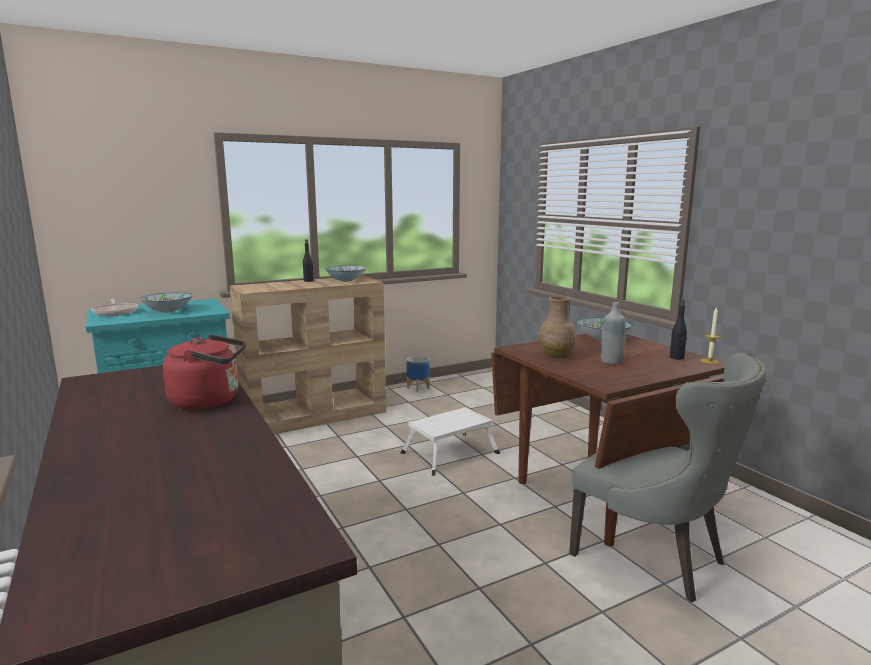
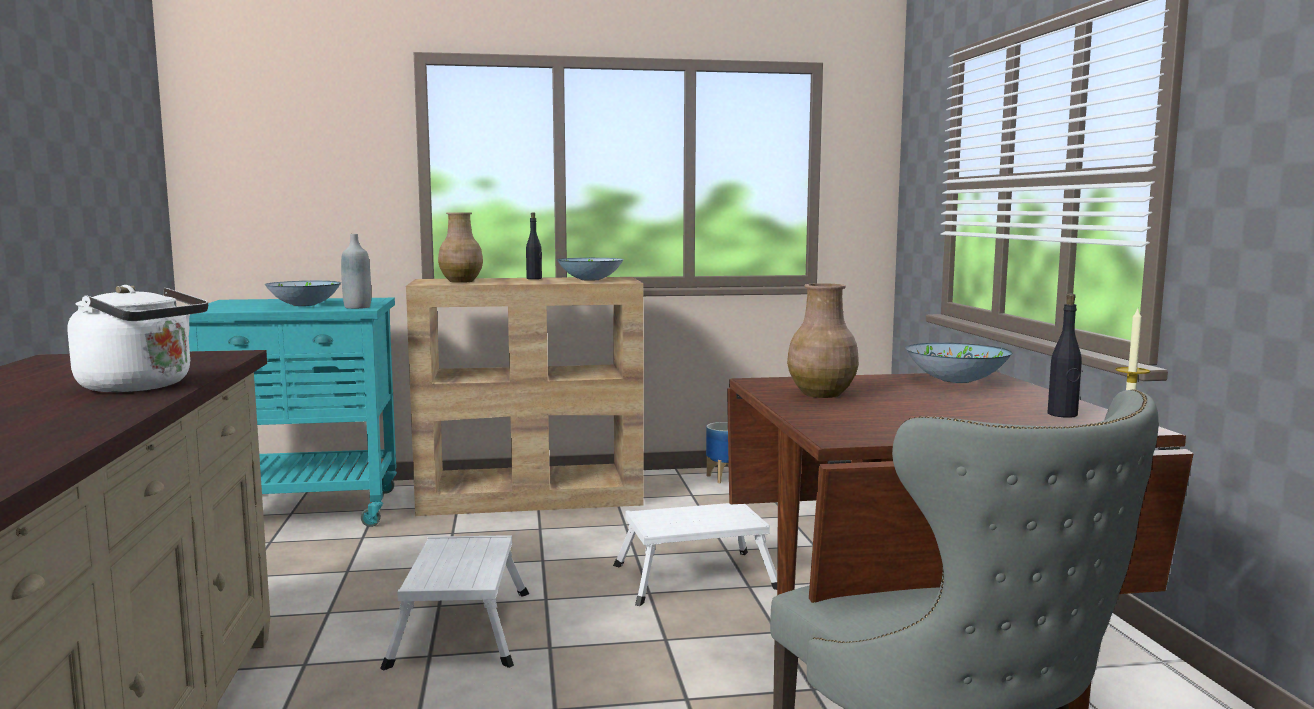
camera: 20 degrees right, 5 degrees down
frying pan [91,299,138,316] -> none
red kettle [163,334,246,410] -> white kettle [68,285,208,392]
grey bottle [601,302,626,364] -> grey bottle moved to [341,234,371,309]
none -> white step ladder [380,535,529,671]
none -> brown vase [438,212,483,283]

